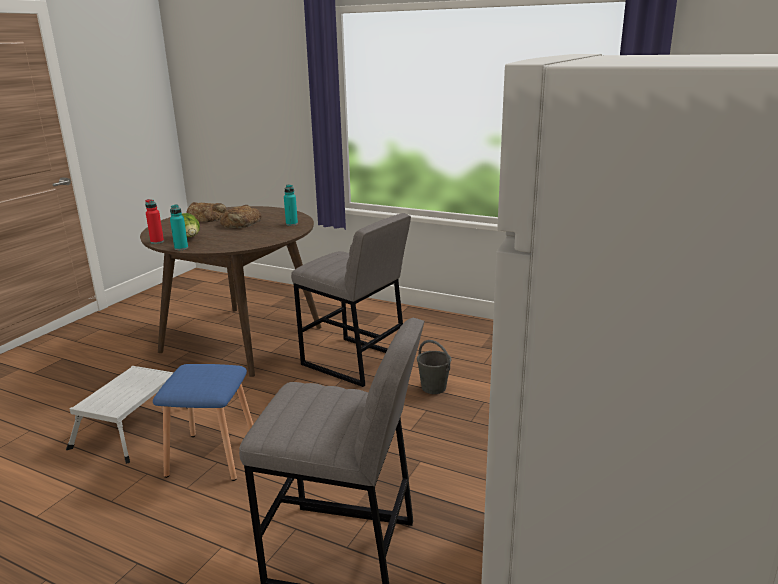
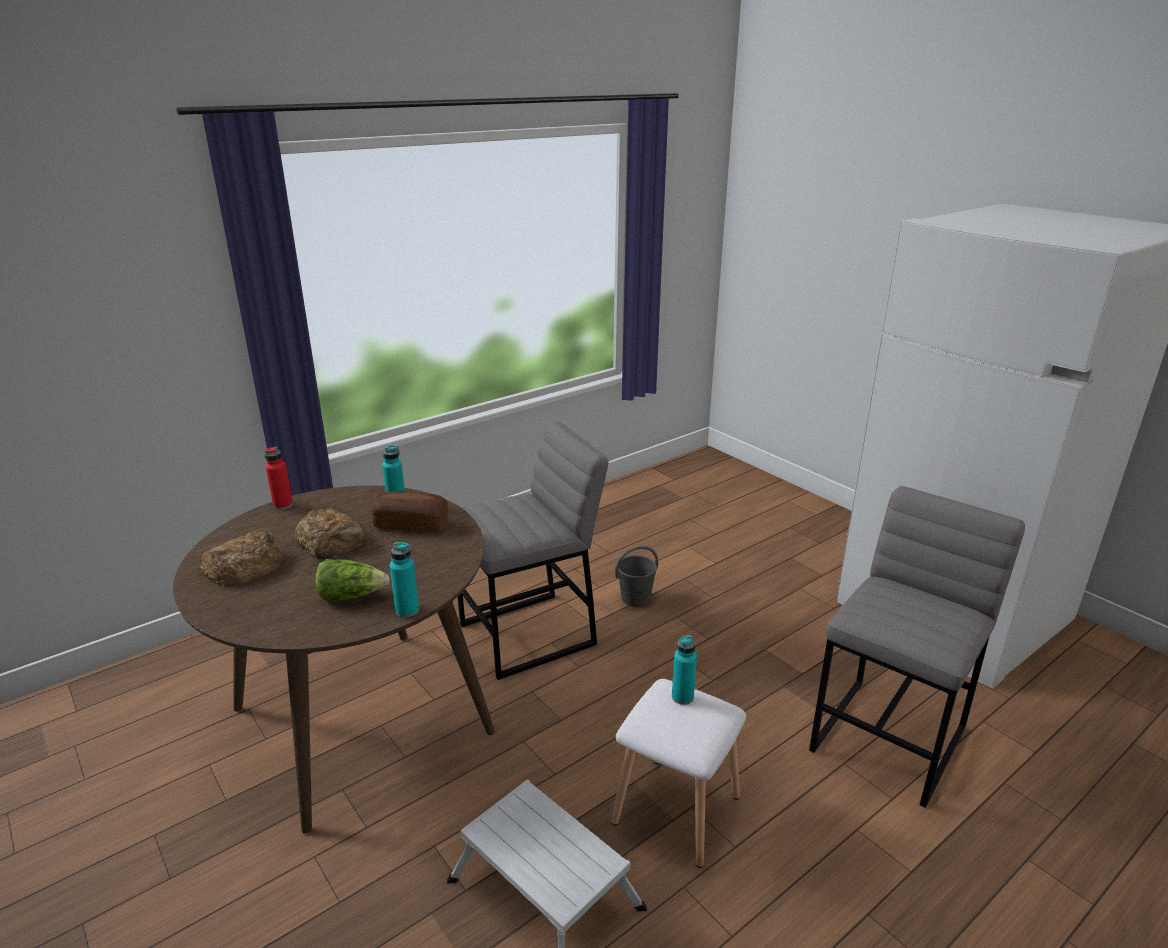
camera: 65 degrees left, 5 degrees up
red bottle [145,199,164,244] -> red bottle moved to [264,447,293,510]
blue stool [153,364,253,481] -> white stool [611,679,746,868]
none -> bread [371,491,448,532]
none -> turquoise bottle [672,635,697,705]

